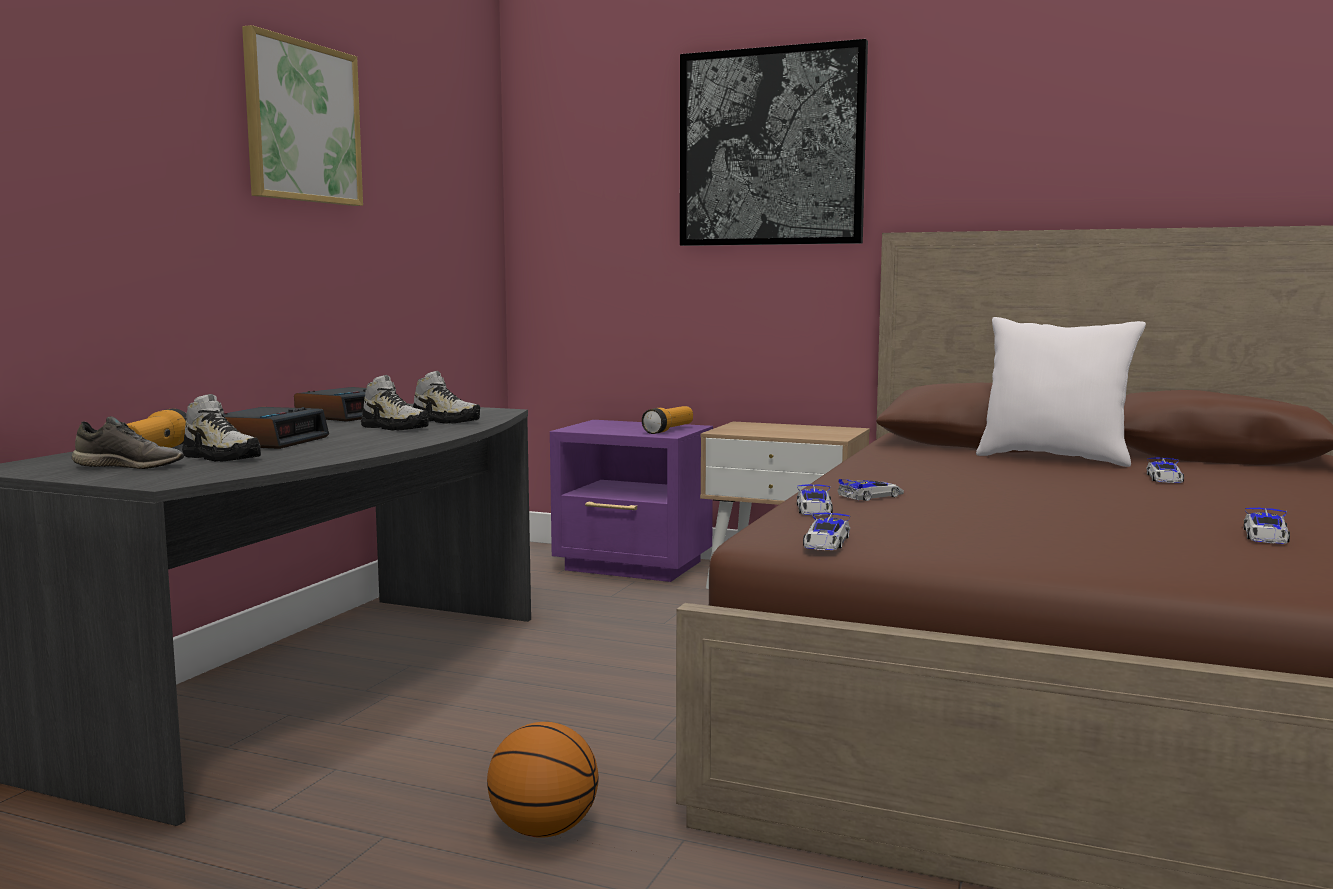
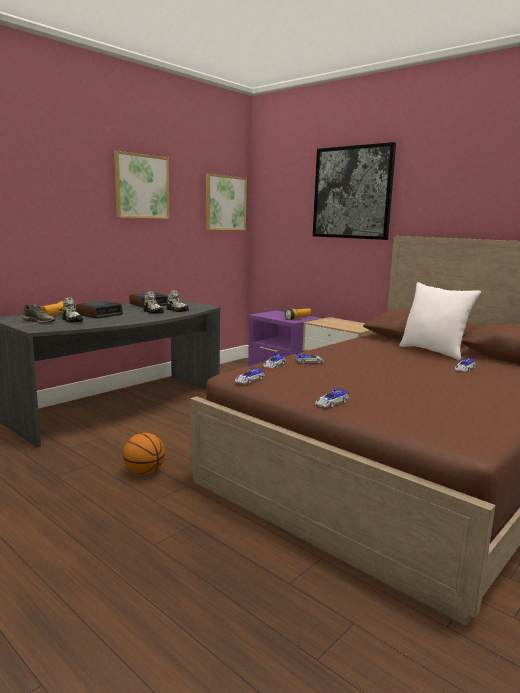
camera: 20 degrees right, 5 degrees up
toy car [1244,508,1290,544] -> toy car moved to [315,388,349,407]
none -> picture [206,173,247,230]

